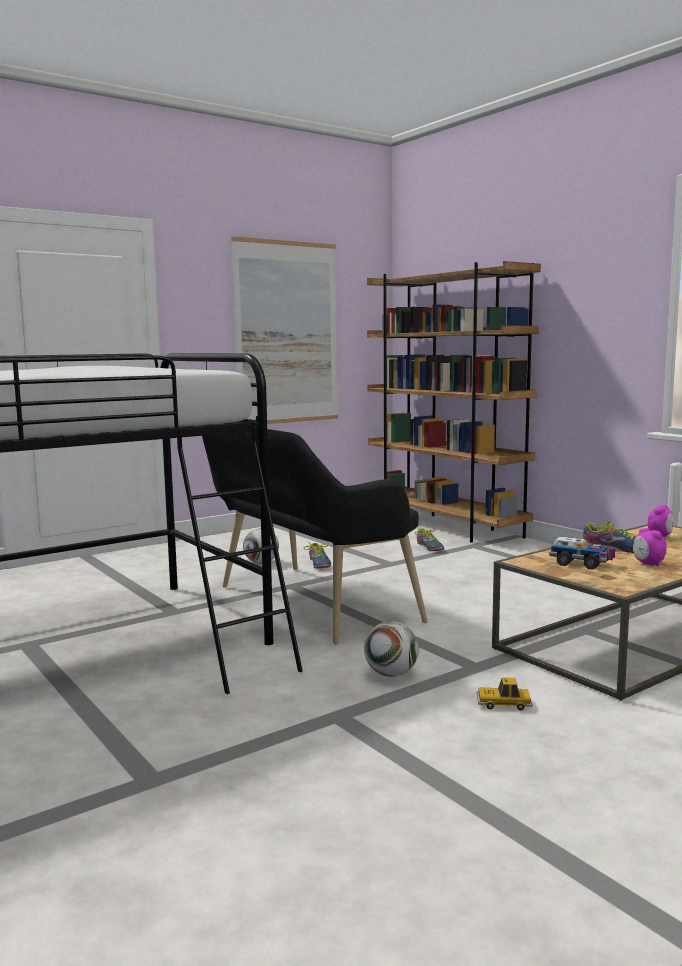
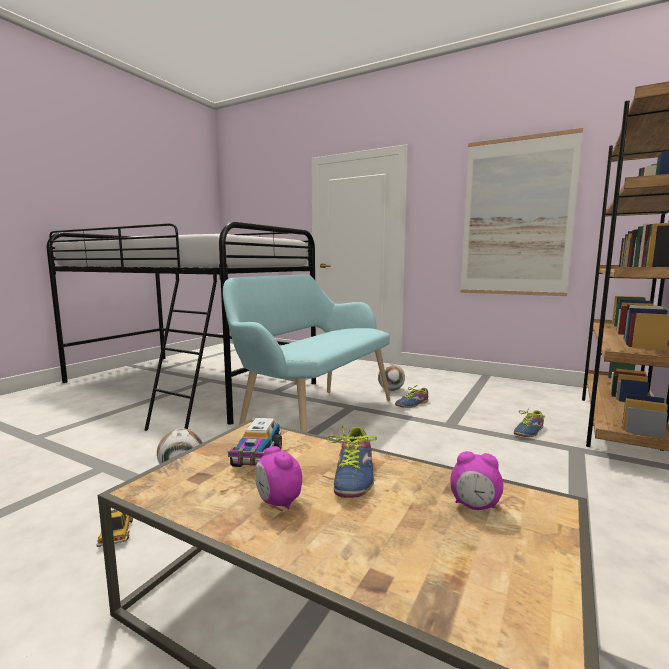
camera: 65 degrees right, 0 degrees up
black bench [202,429,428,645] -> turquoise bench [223,274,390,433]
alarm clock [633,528,667,566] -> alarm clock turned 75 degrees counterclockwise [255,446,302,509]

